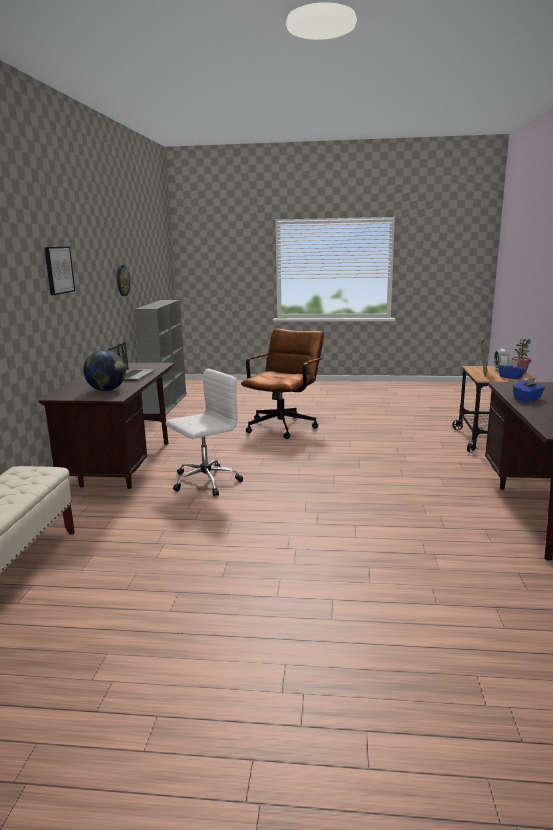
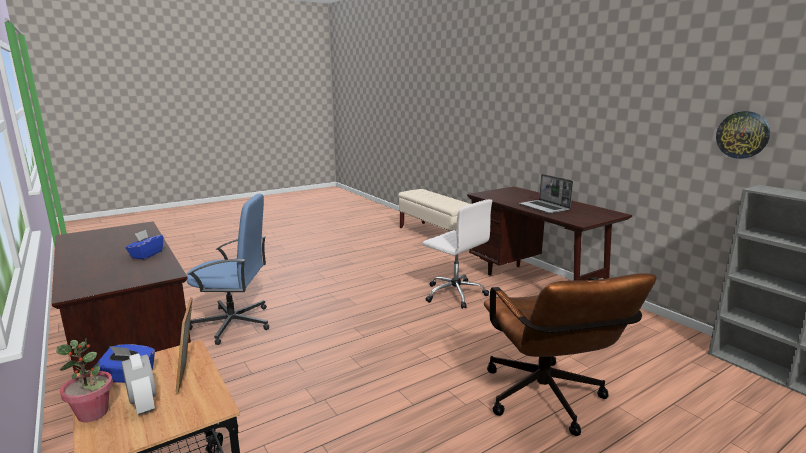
camera: 140 degrees right, 0 degrees up
picture [44,246,75,295] -> none
globe [83,350,126,391] -> none
white office chair [166,369,243,496] -> white office chair turned 60 degrees counterclockwise [422,199,492,309]
none -> blue office chair [186,194,269,345]

